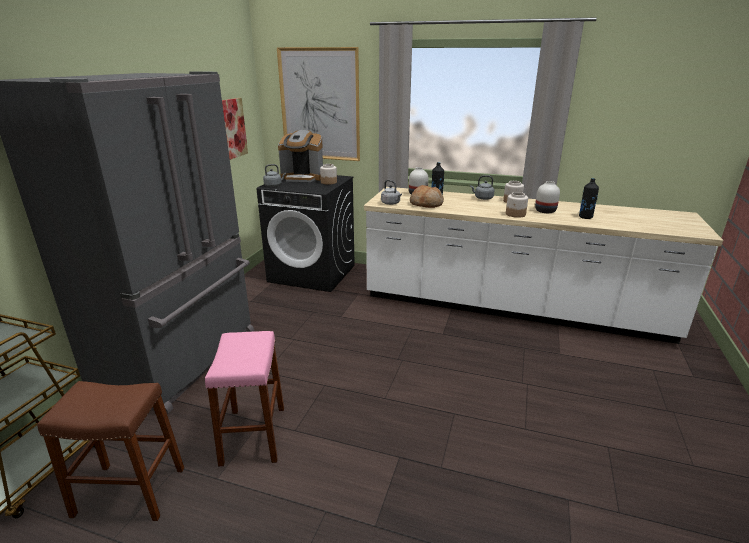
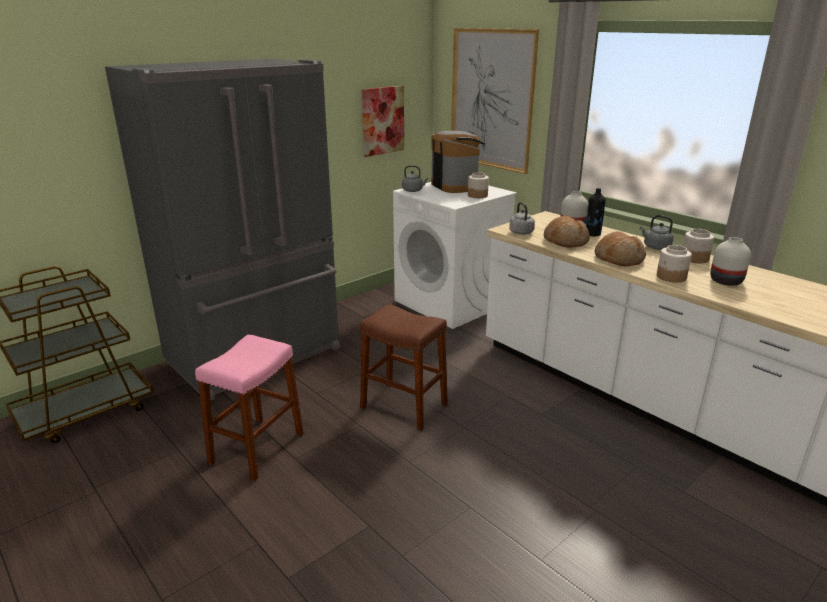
camera: 30 degrees right, 0 degrees up
brown stool [37,381,184,521] -> brown stool moved to [360,304,448,431]
black washing machine [256,175,355,292] -> white washing machine [393,182,517,329]
coffee machine [278,130,323,182] -> coffee machine turned 150 degrees counterclockwise [431,131,485,193]
black bottle [579,178,599,219] -> none
none -> bread [595,231,646,266]

